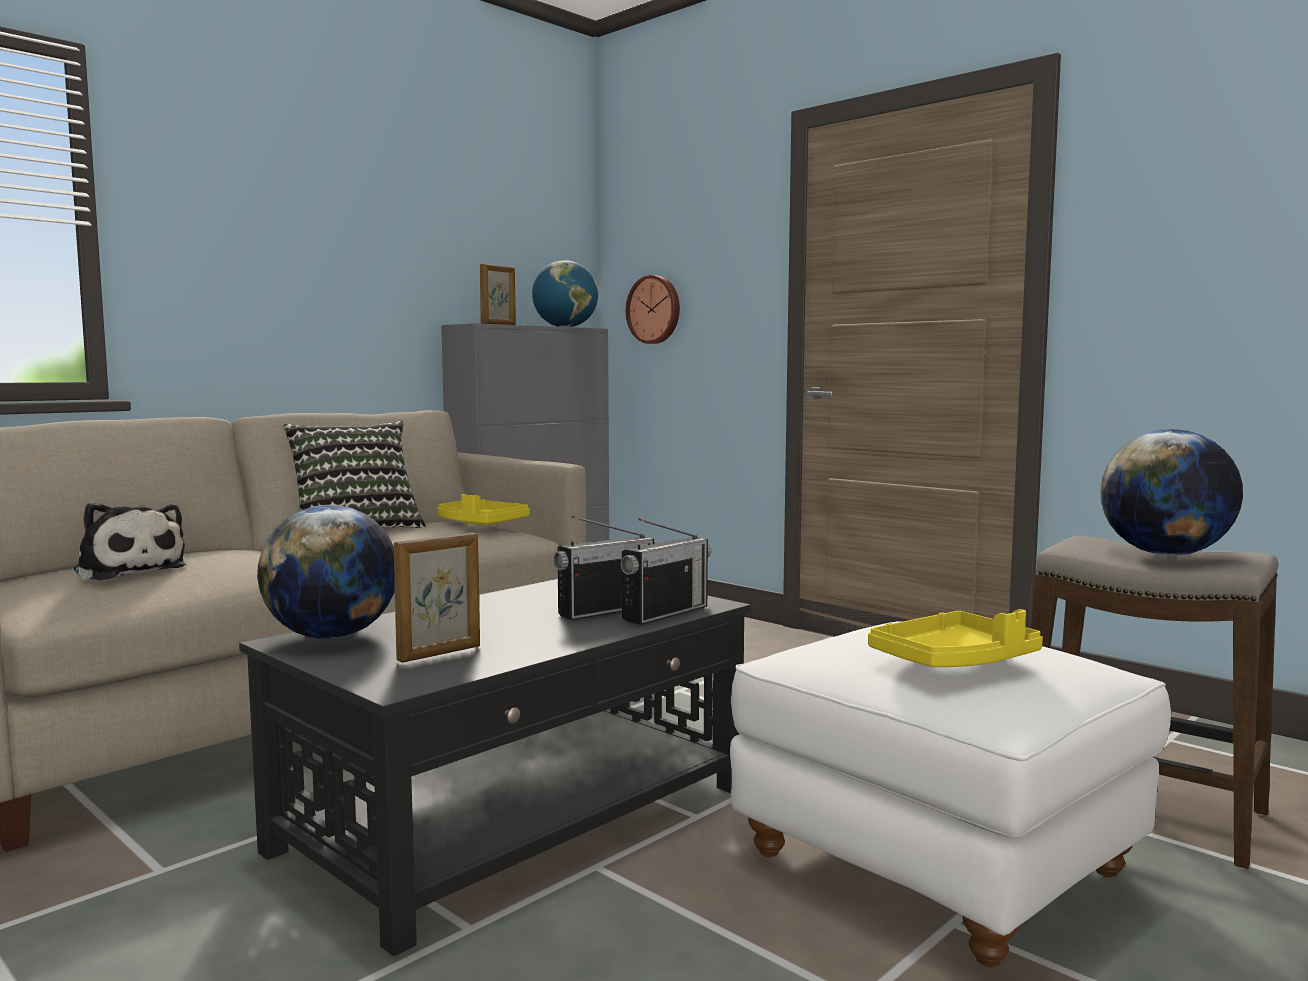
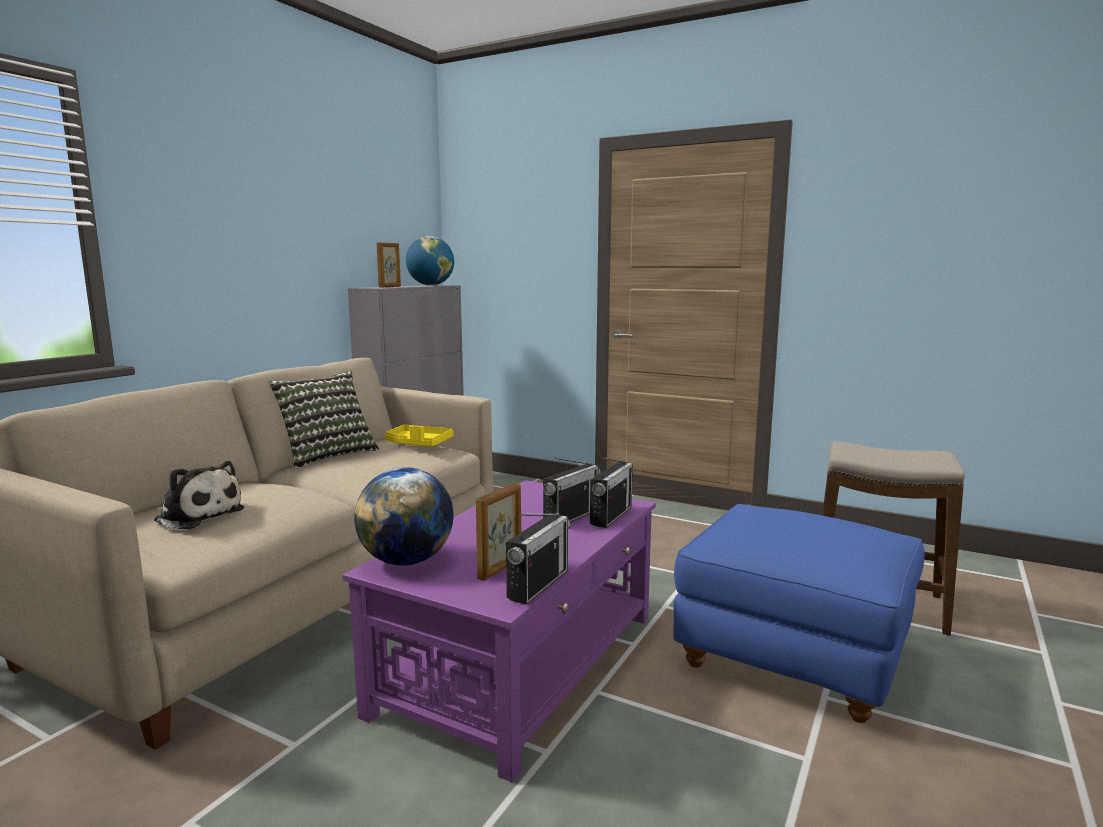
camera: 15 degrees left, 5 degrees up
black coffee table [239,579,751,956] -> purple coffee table [343,480,656,782]
wall clock [626,275,680,344] -> none
white ottoman [730,621,1171,967] -> blue ottoman [673,504,925,723]
yellow tray [868,609,1043,667] -> none
globe [1100,429,1243,556] -> none
none -> radio [506,513,570,605]

